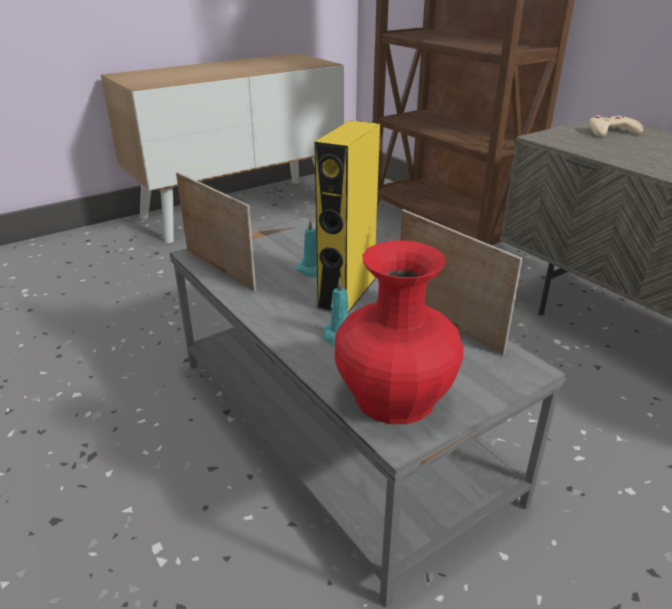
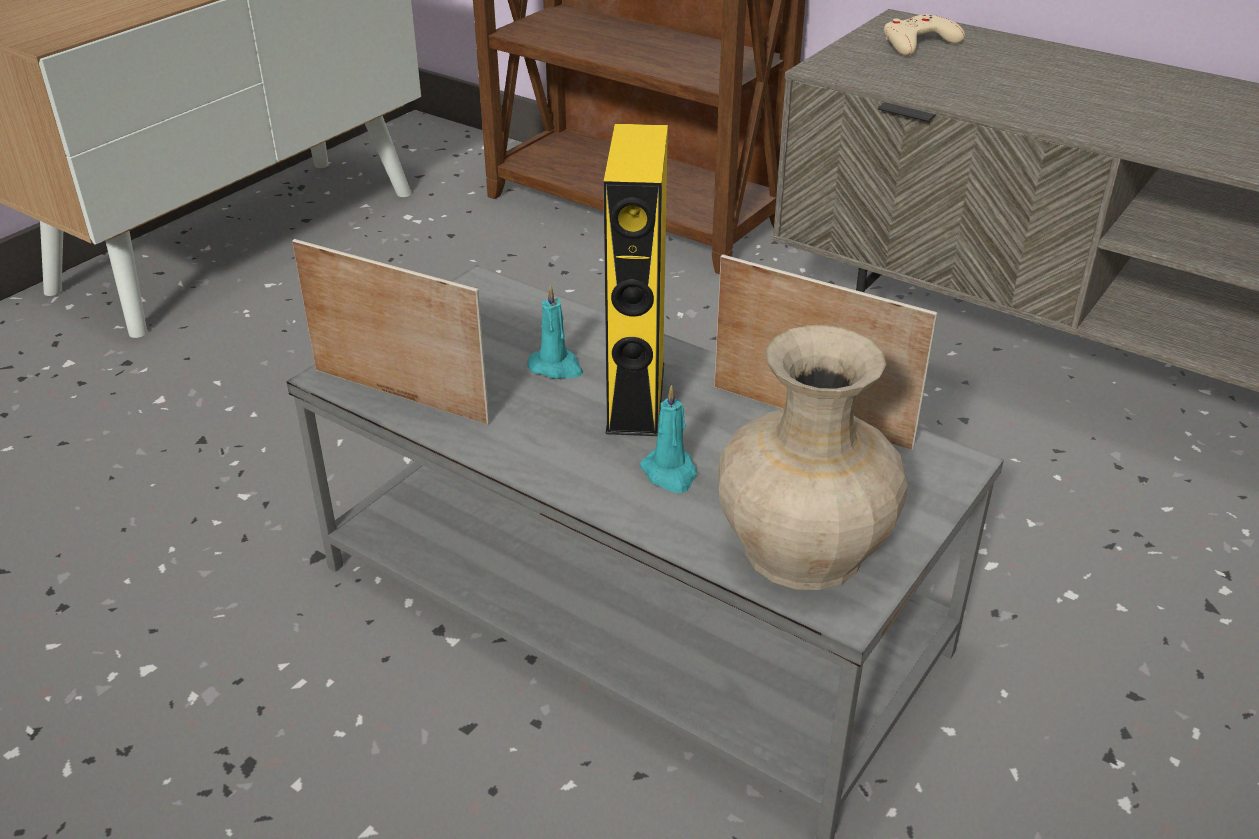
camera: 20 degrees left, 5 degrees up
red vase [335,240,464,424] -> beige vase [718,325,908,590]

